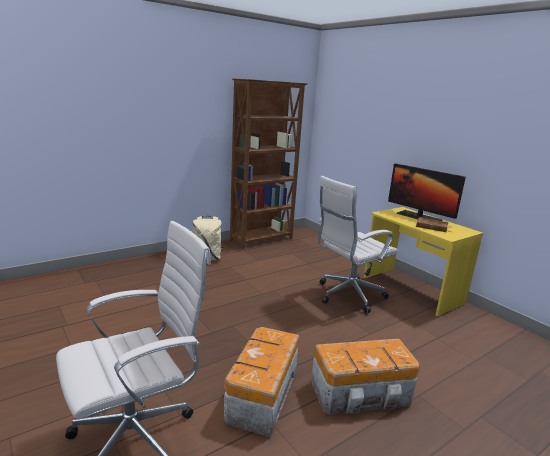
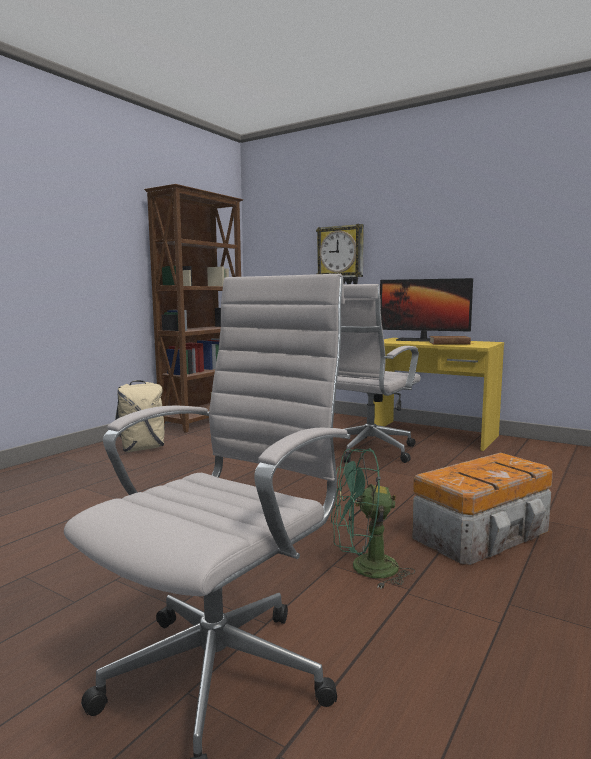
camera: 20 degrees left, 10 degrees down
storage box [224,327,300,437] -> green fan [331,448,415,589]
none -> wall clock [316,224,364,284]

